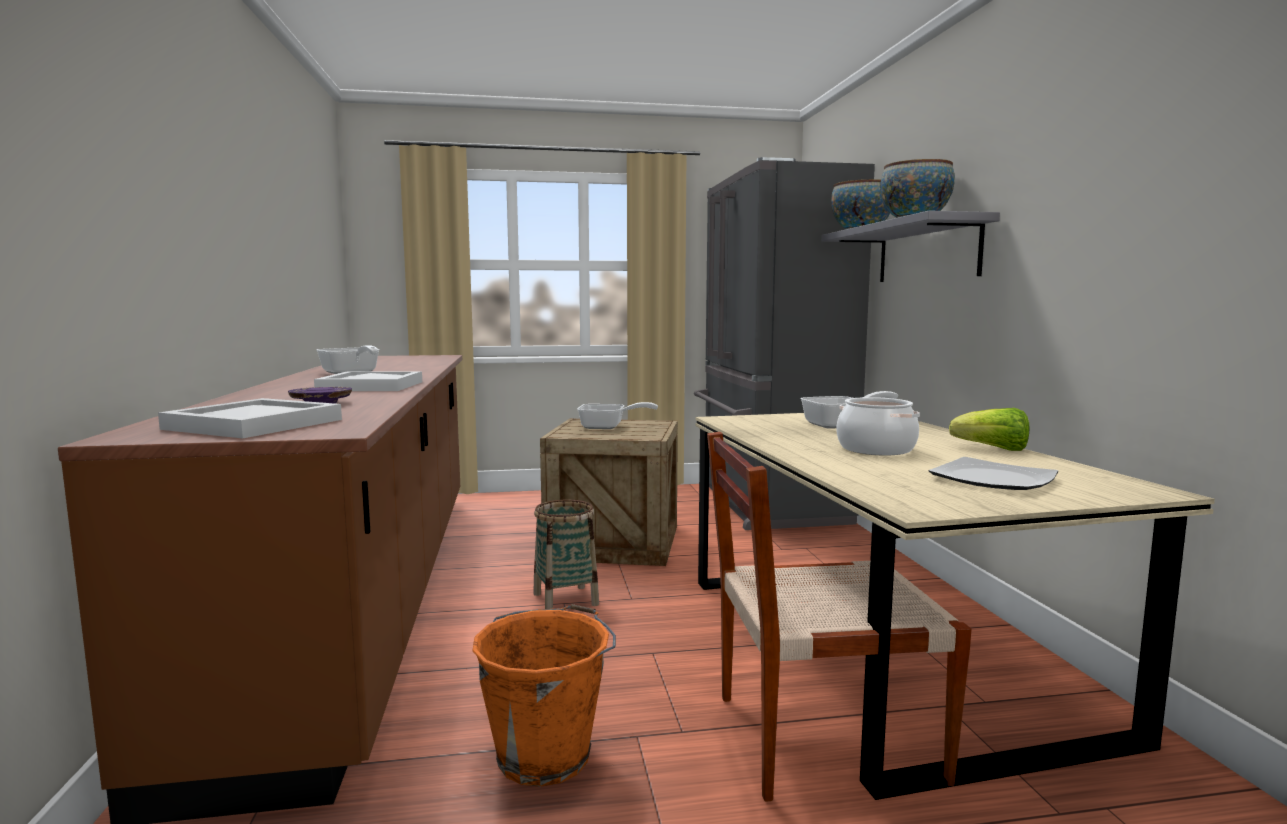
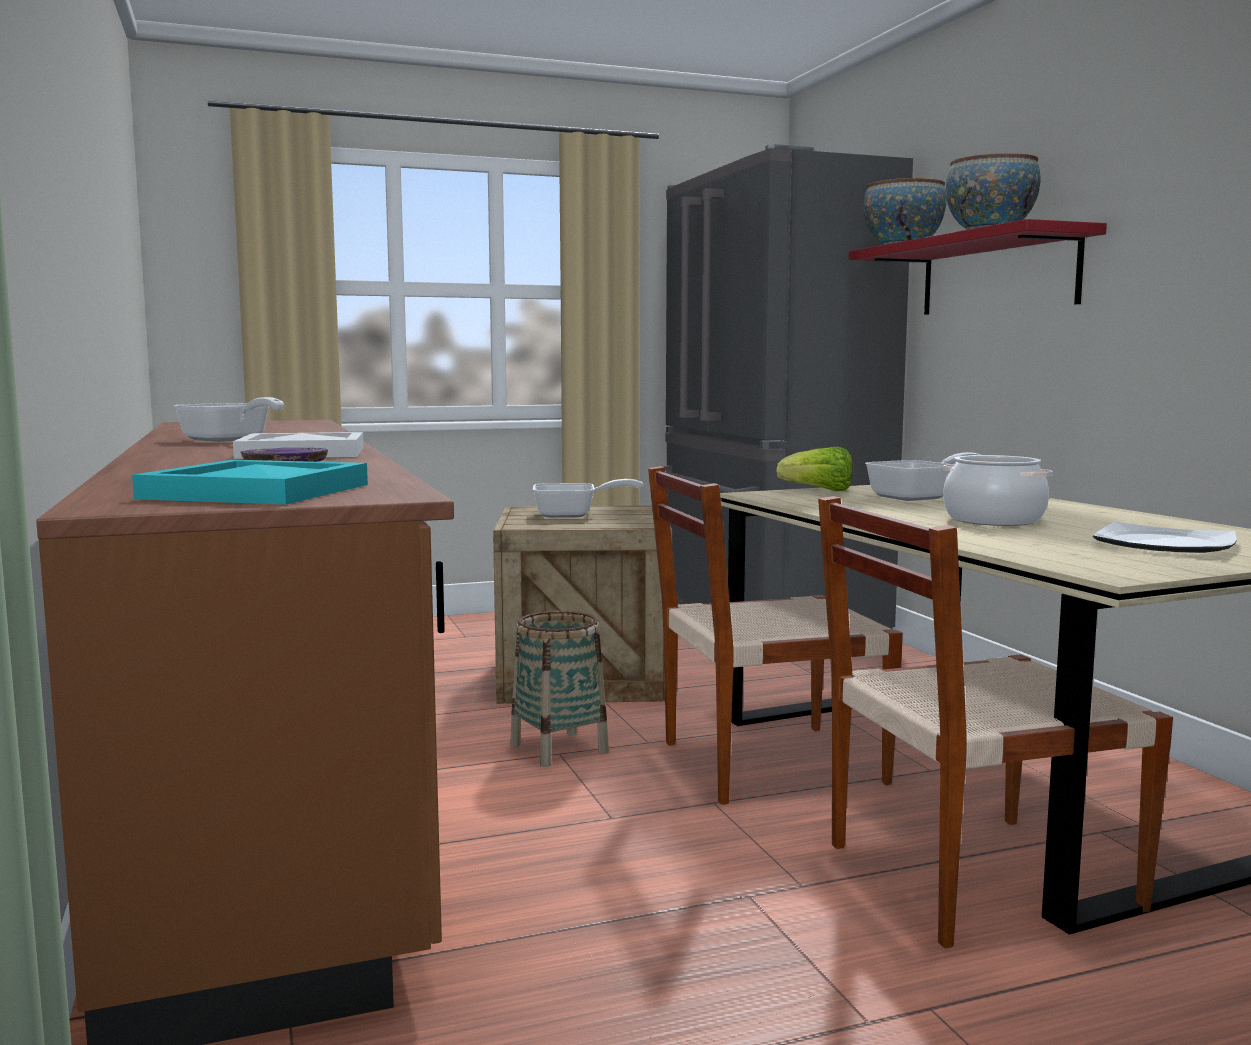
camera: 10 degrees left, 0 degrees up
white tray [158,398,342,438] -> turquoise tray [132,460,368,505]
orange bucket [472,604,616,787] -> none
grey shelf [821,211,1000,282] -> red shelf [849,219,1107,315]
lettuce [949,408,1029,451] -> lettuce moved to [776,447,853,491]
none -> chair [648,466,903,805]

